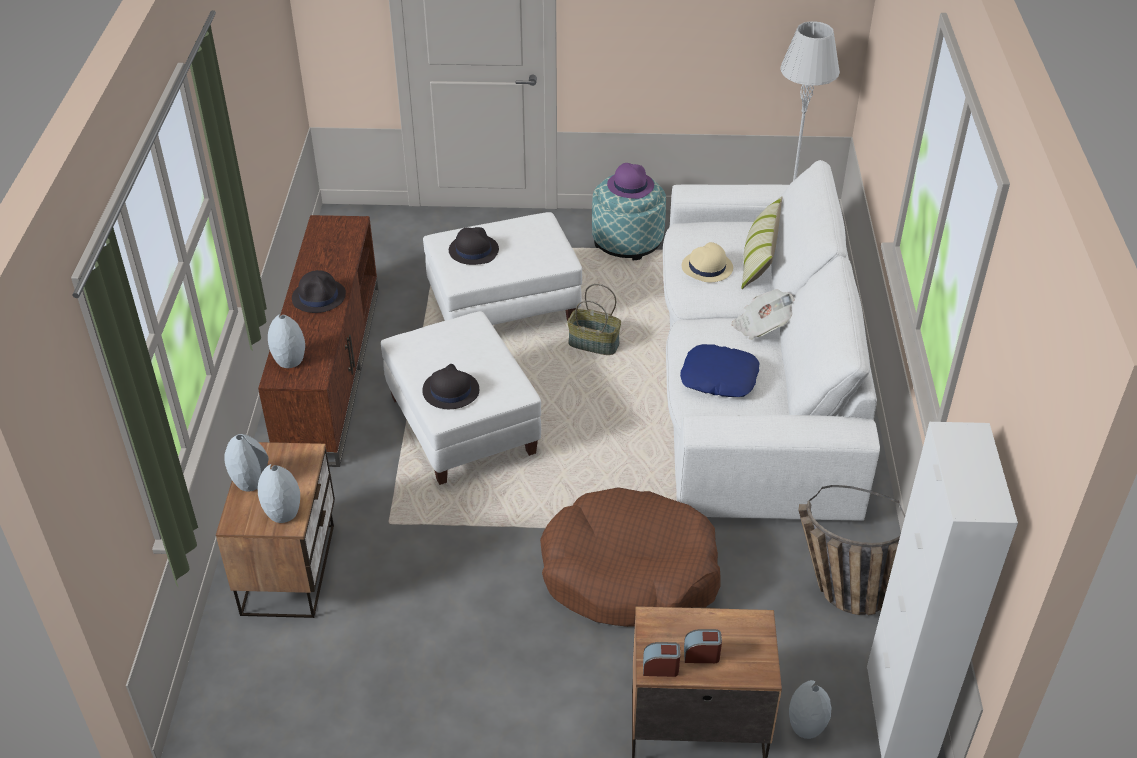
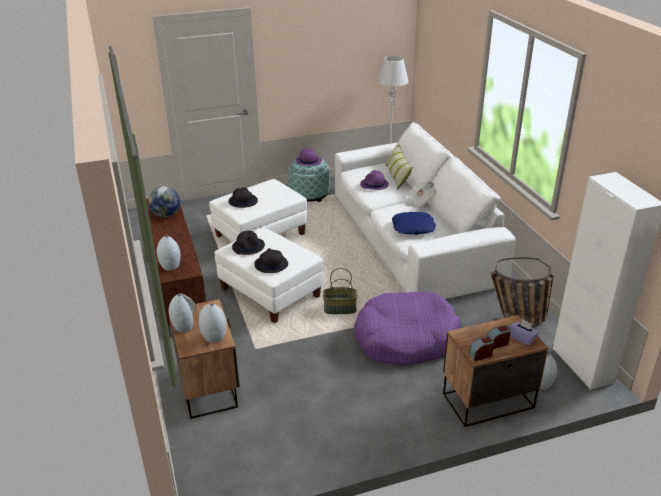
camera: 20 degrees left, 10 degrees down
black hat [292,270,346,313] -> black hat moved to [232,230,265,255]
brown dog bed [540,487,721,627] -> purple dog bed [354,291,461,366]
basket [567,284,621,355] -> basket moved to [323,268,357,314]
beige hat [682,242,733,282] -> purple hat [360,170,389,190]
none -> globe [148,186,180,217]
none -> purple tissue box [509,319,539,346]

